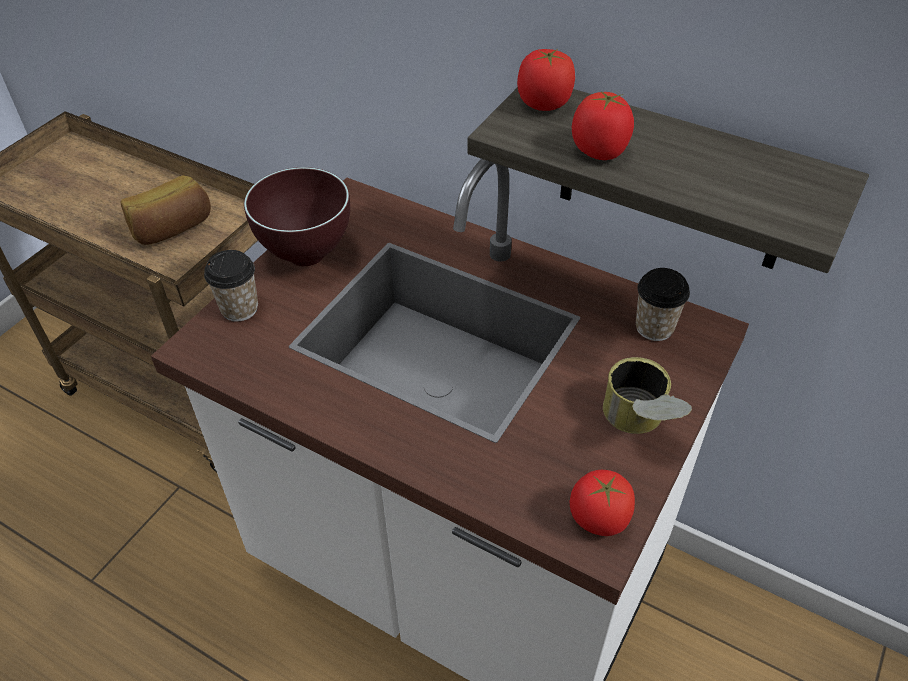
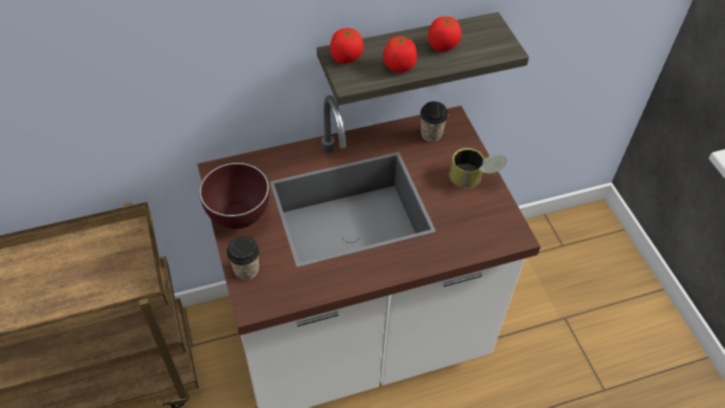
camera: 50 degrees left, 5 degrees up
bread [120,175,211,245] -> none
tomato [570,470,635,536] -> tomato moved to [428,16,461,51]

